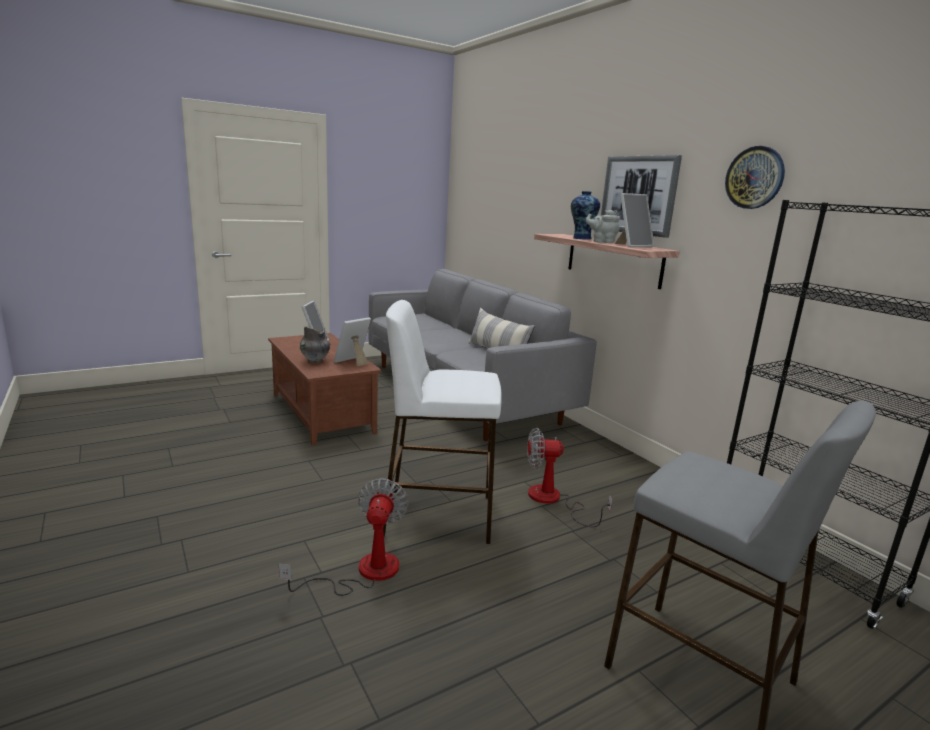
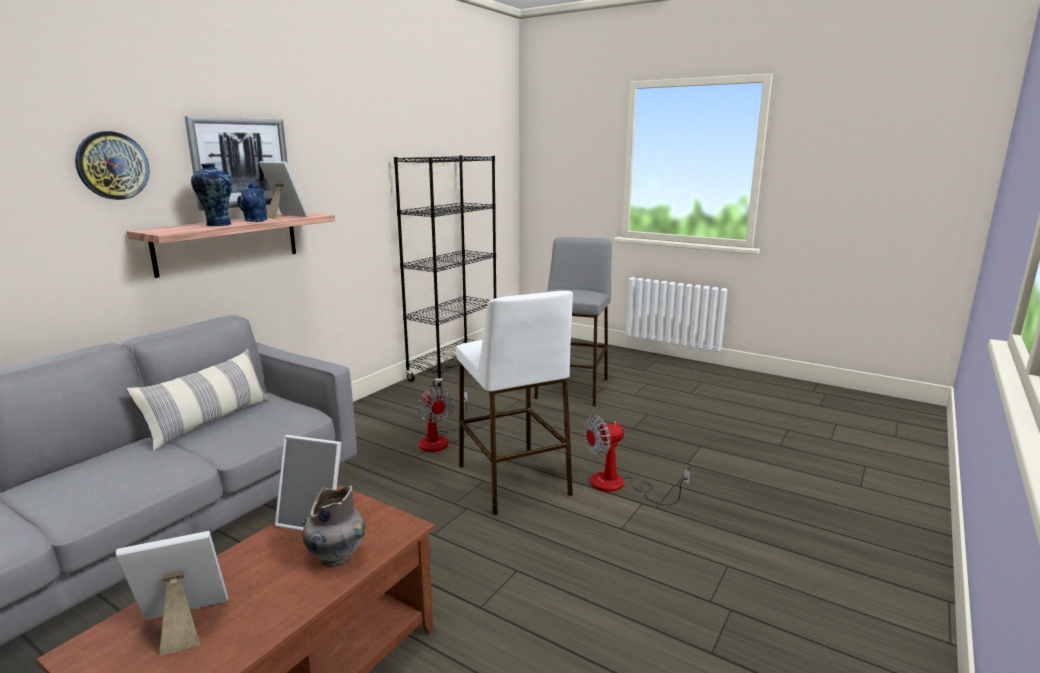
camera: 115 degrees left, 0 degrees up
grey teapot [586,210,620,243] -> blue teapot [237,182,267,222]
wall clock [725,146,785,209] -> wall clock moved to [75,131,150,200]

